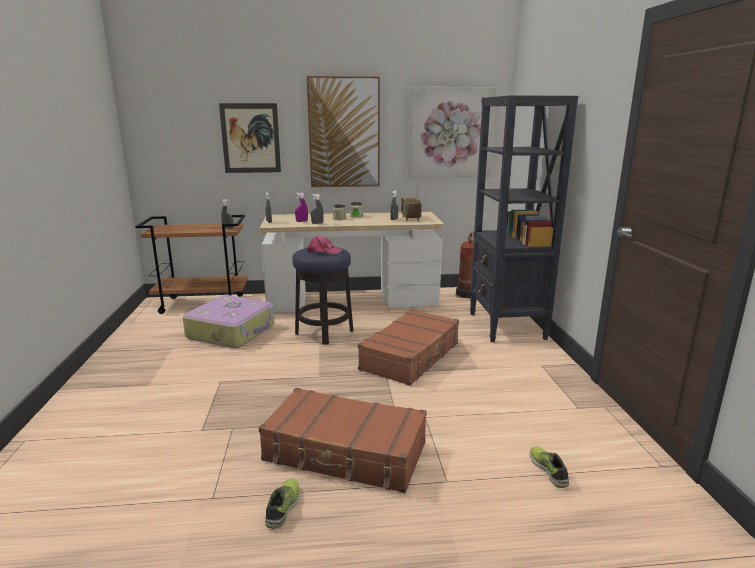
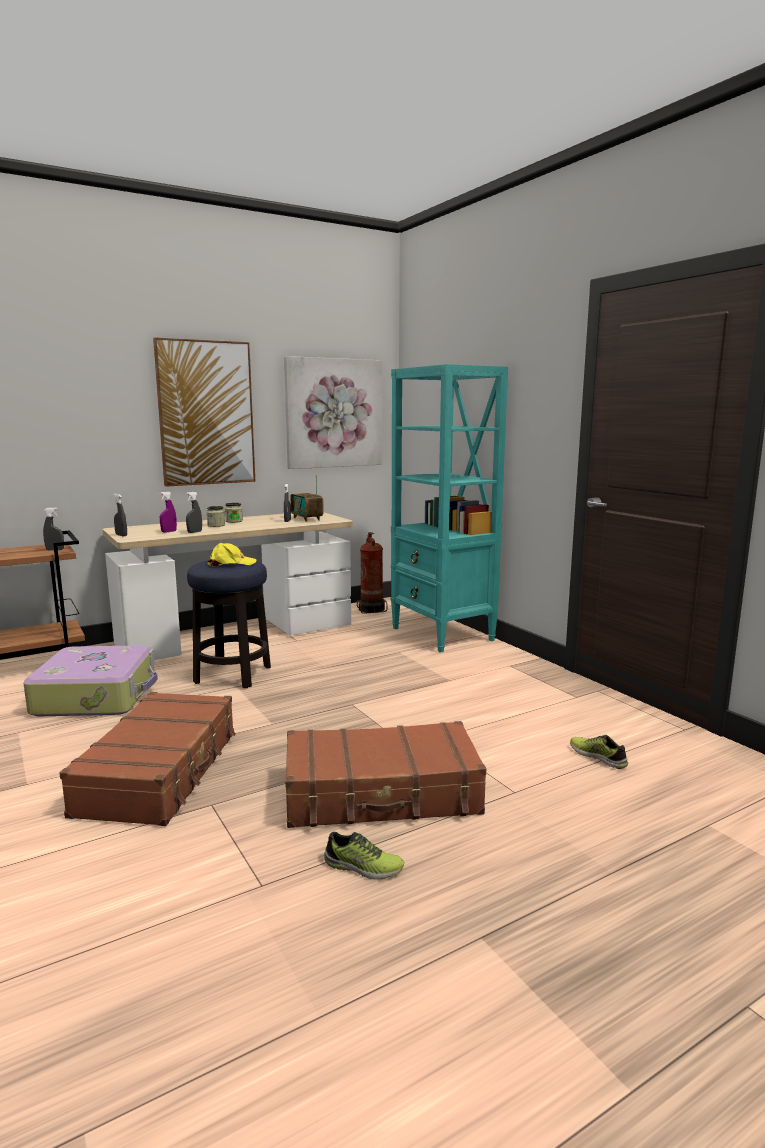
camera: 25 degrees left, 5 degrees down
picture [219,103,281,173] -> none
shoe [265,479,300,529] -> shoe turned 120 degrees clockwise [324,832,404,880]
pink cap [307,236,342,254] -> yellow cap [207,543,257,567]
brown suitcase [358,309,459,386] -> brown suitcase moved to [60,692,236,826]
black bookcase [470,96,578,342] -> turquoise bookcase [391,364,508,653]

